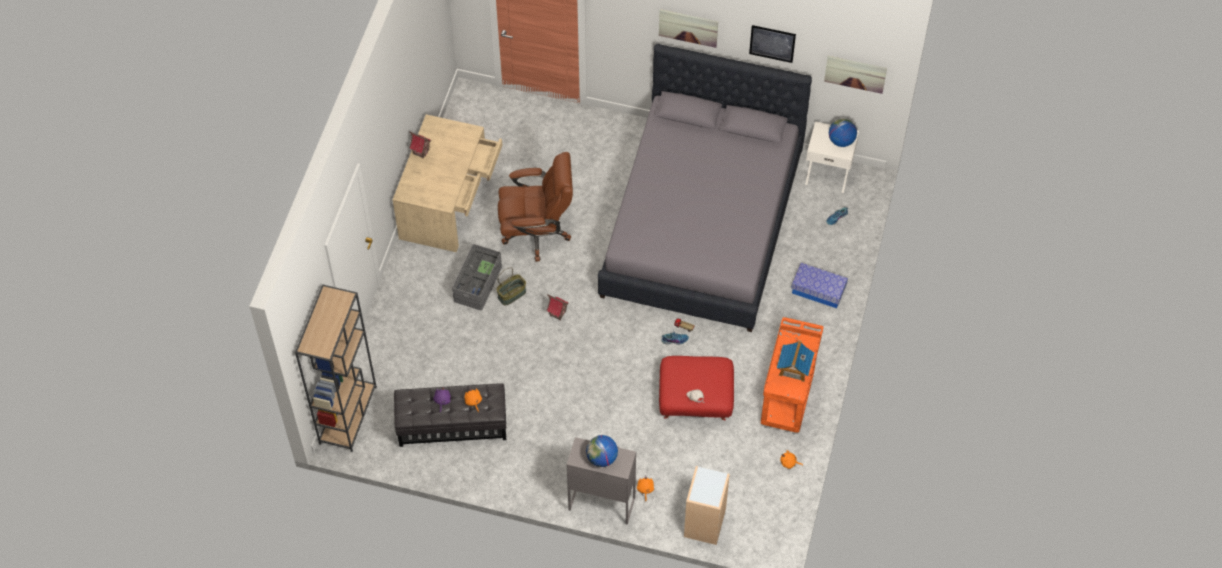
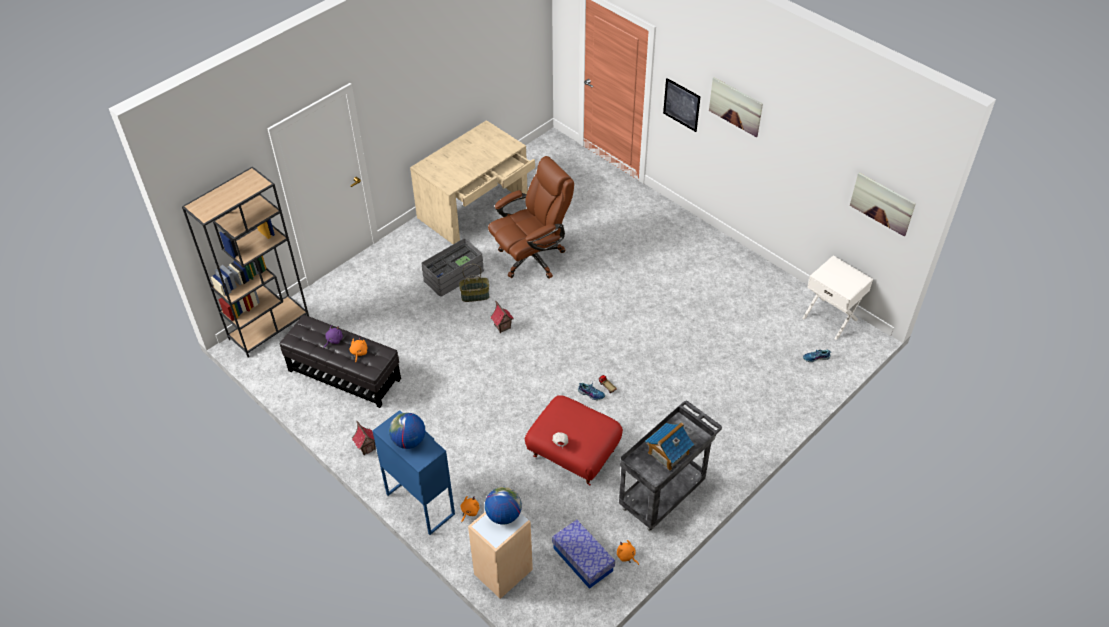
camera: 30 degrees right, 10 degrees down
toy house [409,131,431,159] -> toy house moved to [352,421,375,455]
brown office chair [498,152,573,262] -> brown office chair turned 60 degrees counterclockwise [488,156,574,279]
grey cabinet [567,437,636,525] -> blue cabinet [373,410,455,535]
grey bed [598,44,812,332] -> none
picture [749,25,796,63] -> picture moved to [663,78,700,132]
orange cart [761,317,823,434] -> grey cart [619,401,722,531]
storage box [791,263,848,308] -> storage box moved to [552,520,615,589]
globe [829,119,857,147] -> globe moved to [485,487,522,525]

